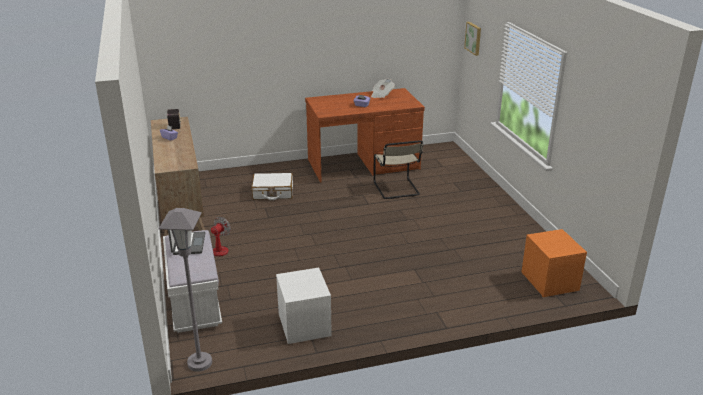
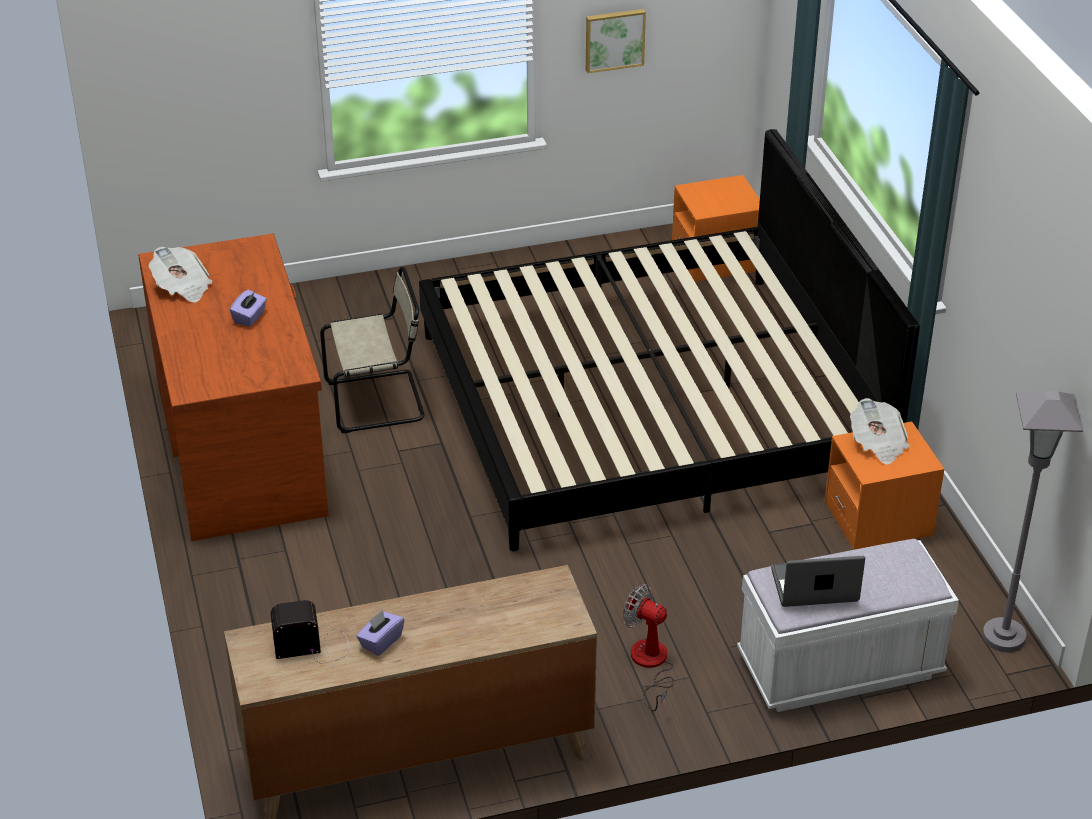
camera: 90 degrees left, 10 degrees up
white suitcase [252,173,293,200] -> none
white nightstand [276,268,332,344] -> orange nightstand [825,421,945,550]
picture [464,22,481,56] -> picture moved to [586,9,646,73]
none -> bed [419,129,920,551]
none -> newspaper [850,398,910,465]

